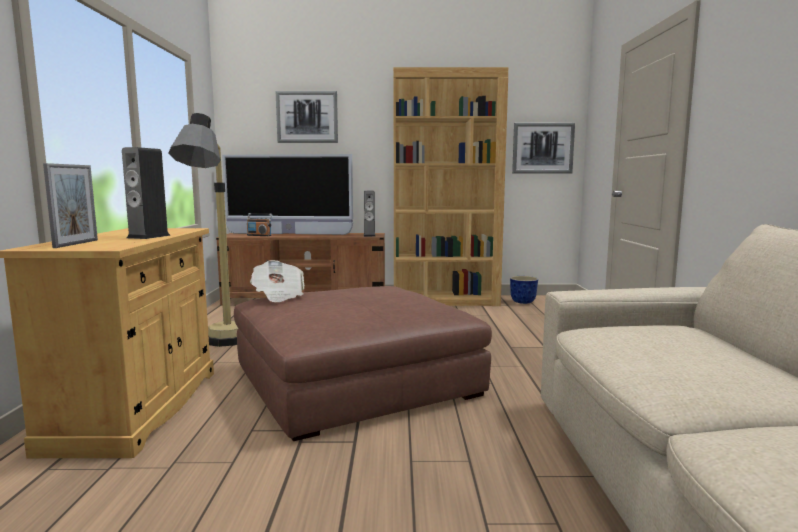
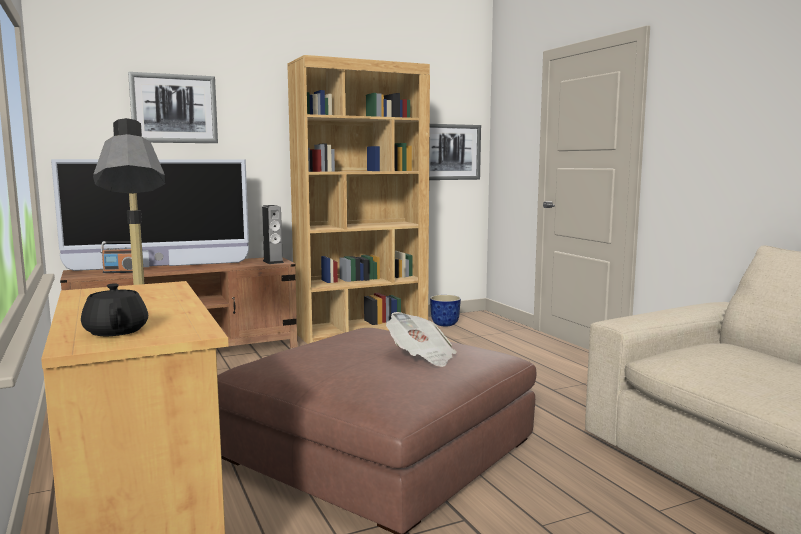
camera: 25 degrees left, 0 degrees up
picture frame [43,163,98,248] -> black teapot [81,283,148,336]
speaker [122,147,171,239] -> none
newspaper [250,260,304,302] -> newspaper moved to [386,312,456,367]

